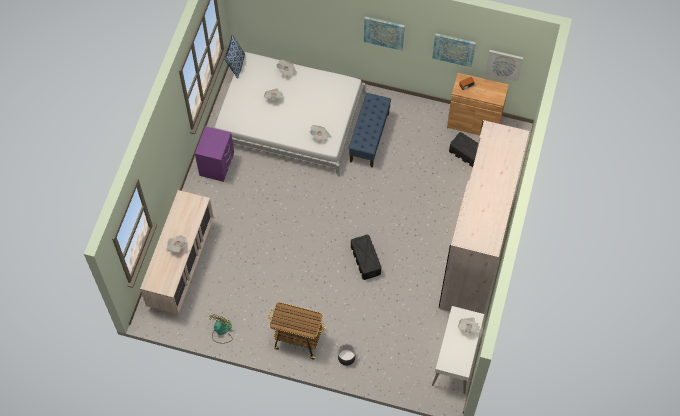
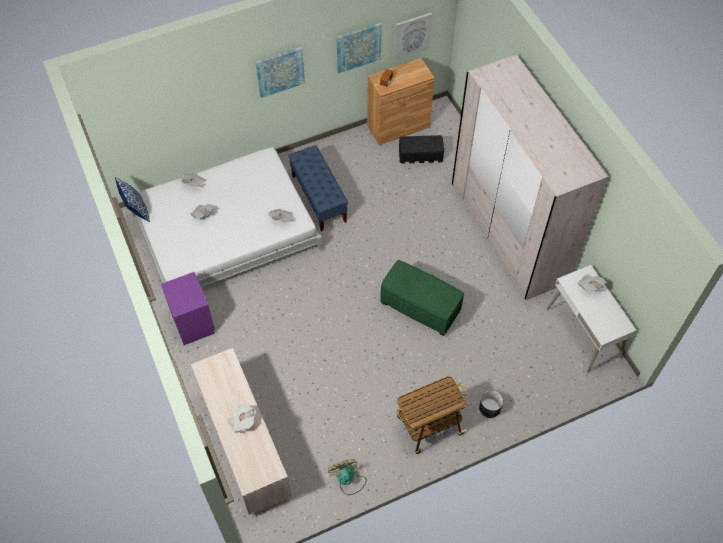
camera: 40 degrees left, 5 degrees down
black storage box [351,235,381,280] -> green ottoman [380,260,464,336]

